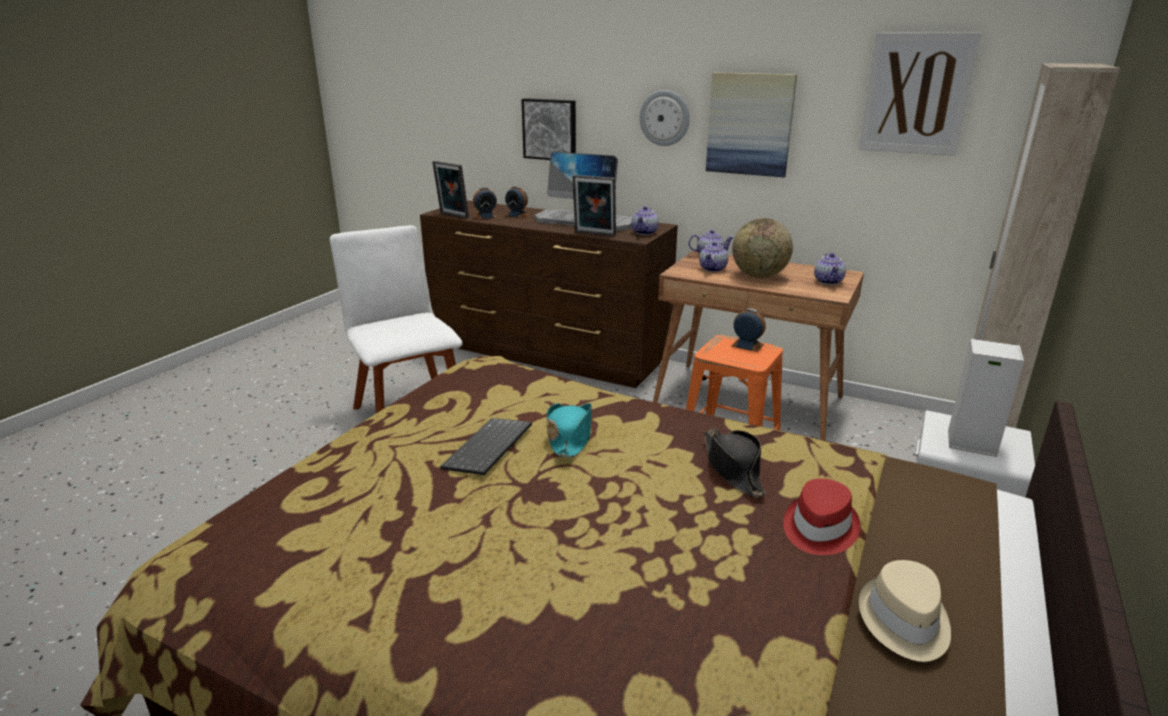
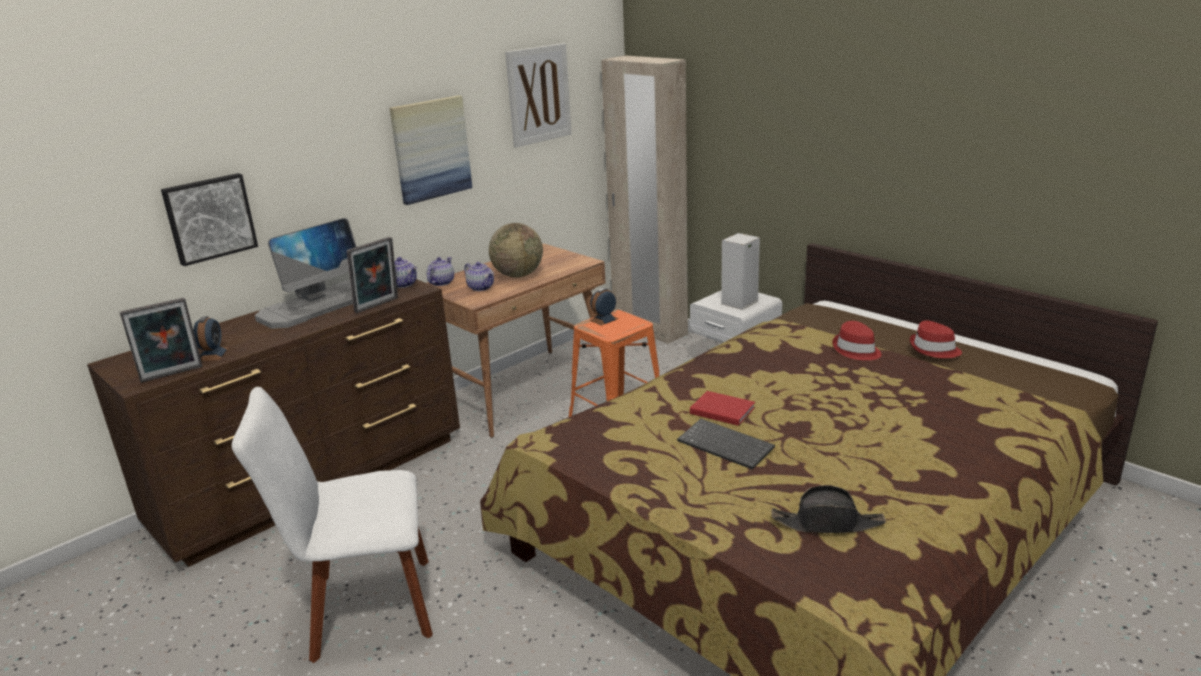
camera: 70 degrees left, 0 degrees up
alarm clock [504,186,530,218] -> none
turquoise hat [547,403,592,458] -> red book [690,391,755,426]
wall clock [640,90,690,146] -> none
black hat [704,428,766,498] -> black hat moved to [771,485,886,533]
teapot [814,253,846,285] -> none
beige hat [859,560,951,662] -> red hat [910,320,962,358]

